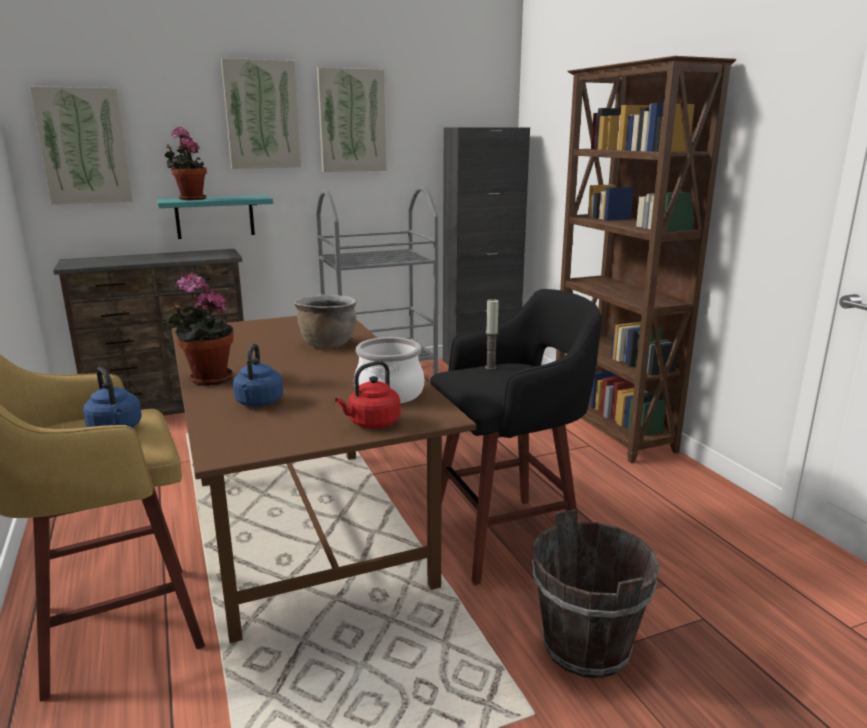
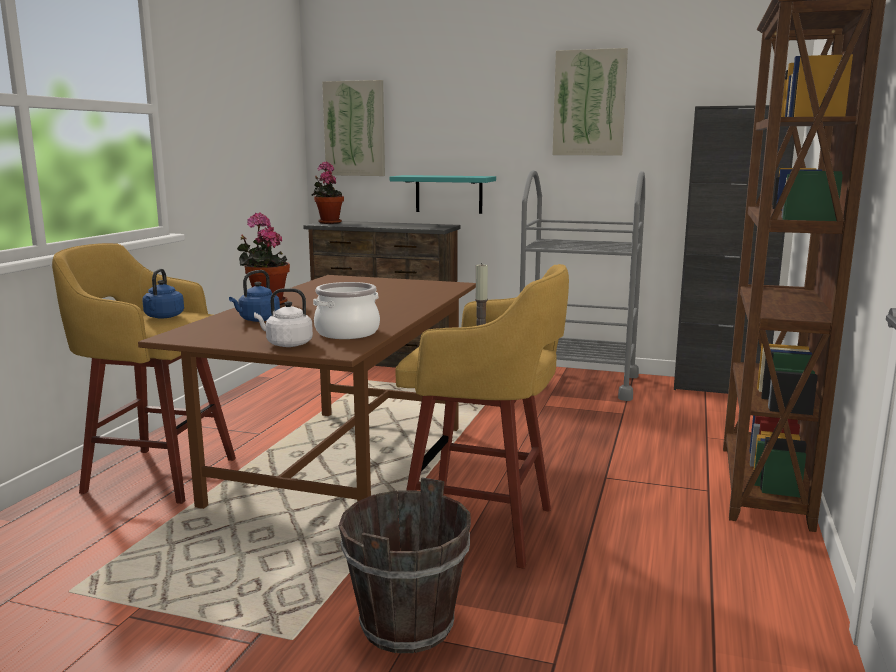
camera: 40 degrees right, 5 degrees down
potted plant [164,127,207,200] -> potted plant moved to [311,161,344,224]
picture [221,58,301,169] -> none
brown cooking pot [294,294,357,348] -> none
red kettle [335,361,400,429] -> white kettle [254,288,313,347]
black stool [430,289,601,585] -> yellow stool [395,264,569,569]

